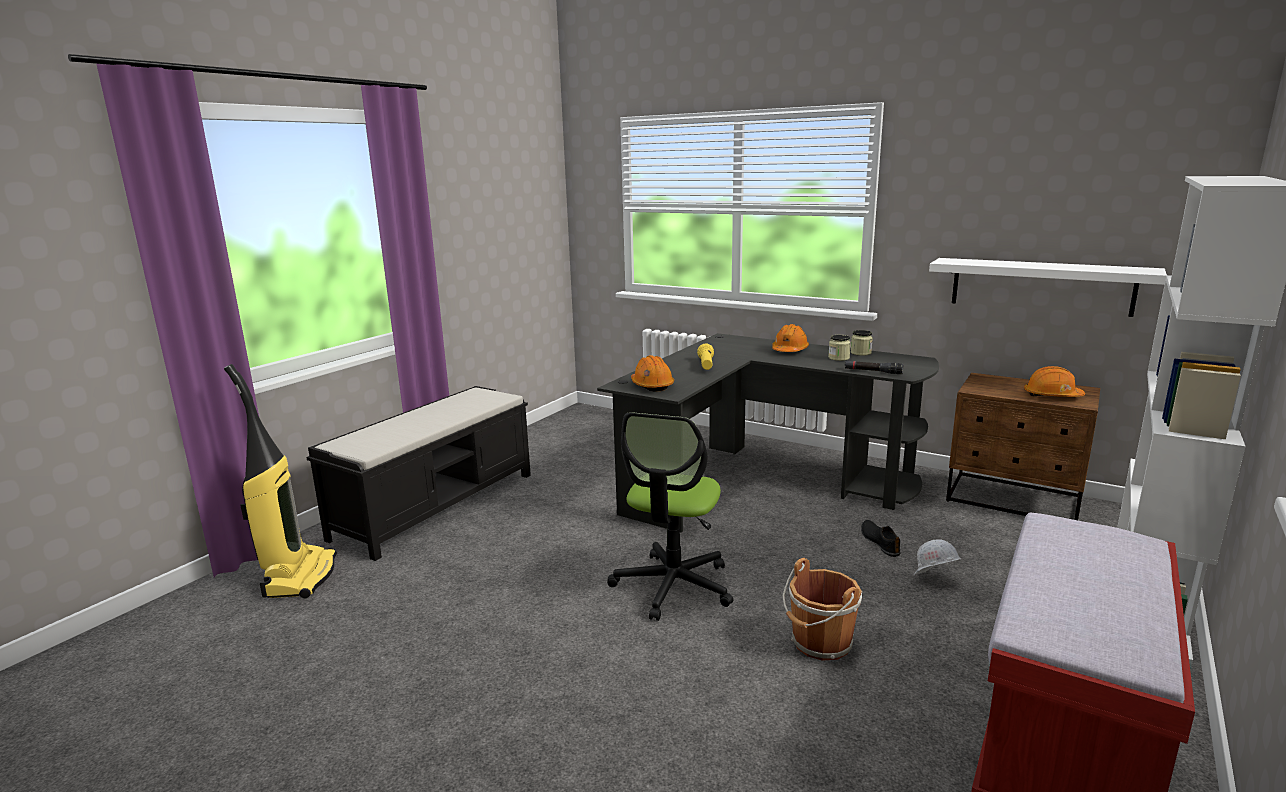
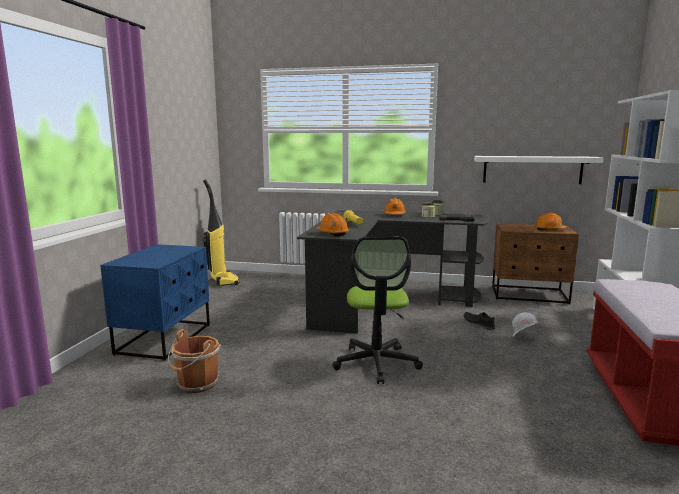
camera: 20 degrees left, 5 degrees down
vacuum cleaner [224,364,337,598] -> vacuum cleaner moved to [203,179,239,286]
black bench [306,386,531,561] -> blue nightstand [100,244,210,361]
brown bucket [782,558,862,661] -> brown bucket moved to [168,329,221,393]

